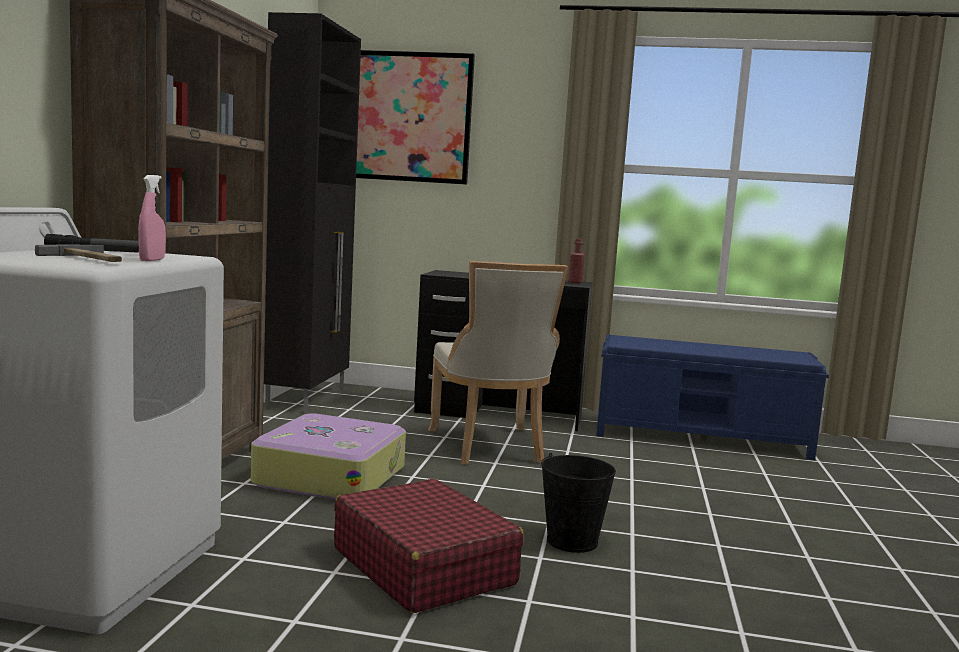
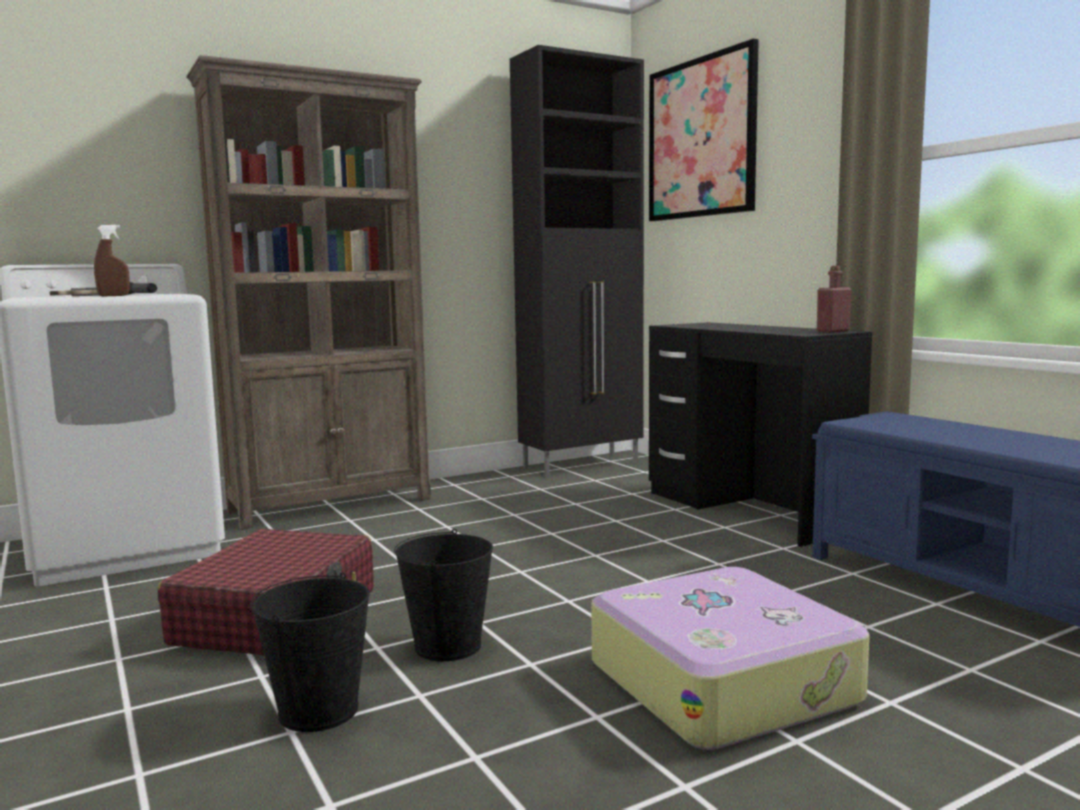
camera: 50 degrees right, 0 degrees up
pink spray bottle [138,175,166,261] -> brown spray bottle [94,225,130,296]
suitcase [251,413,406,500] -> suitcase moved to [591,567,870,750]
beige chair [428,261,568,465] -> none
none -> black bucket [250,573,370,732]

